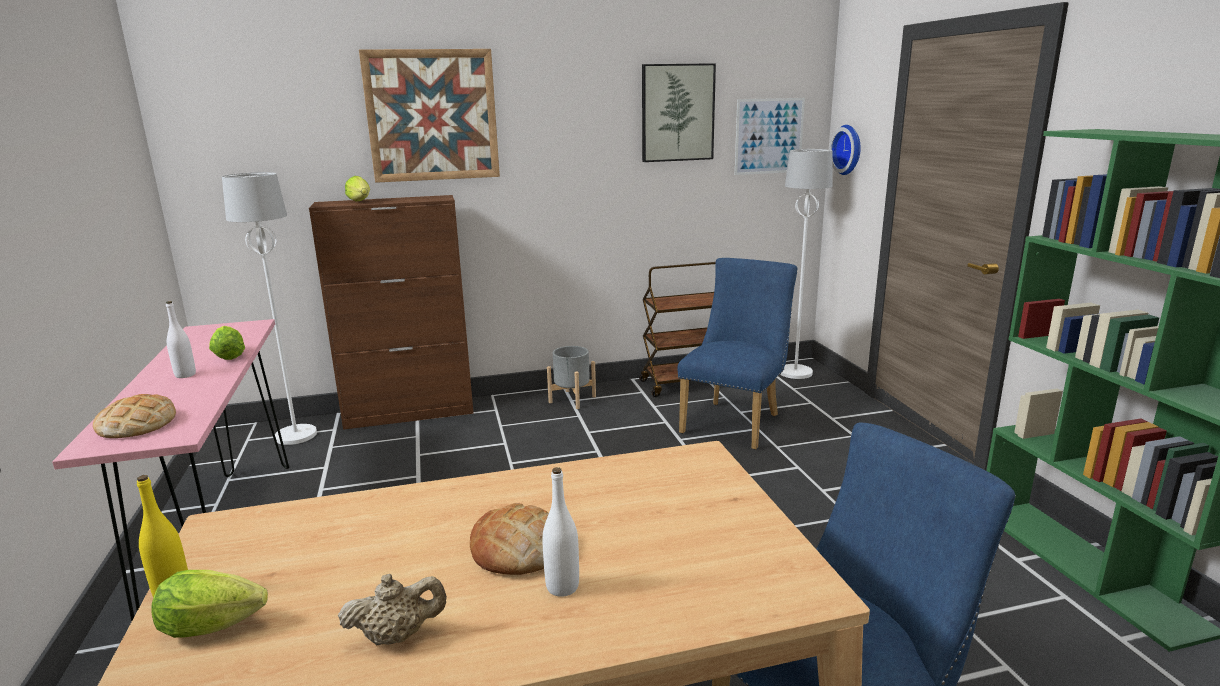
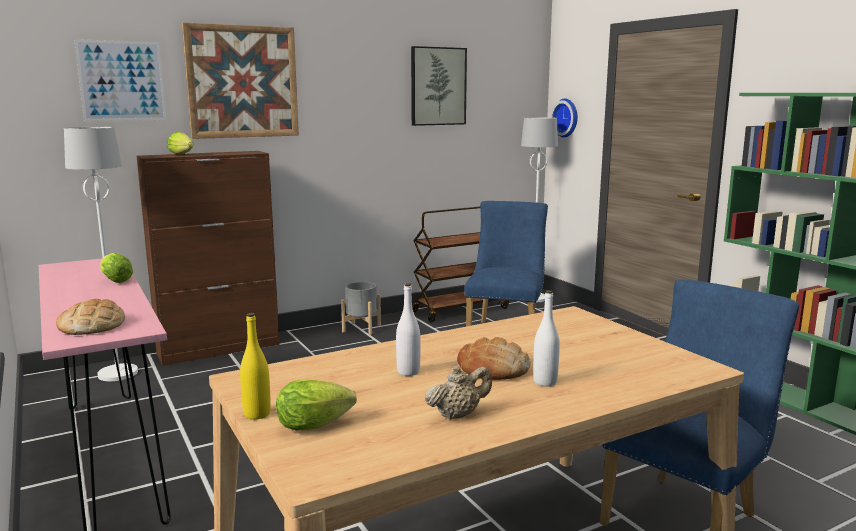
camera: 15 degrees left, 5 degrees down
white bottle [166,301,196,378] -> white bottle moved to [396,283,420,376]
picture [735,98,805,175] -> picture moved to [74,39,166,121]

